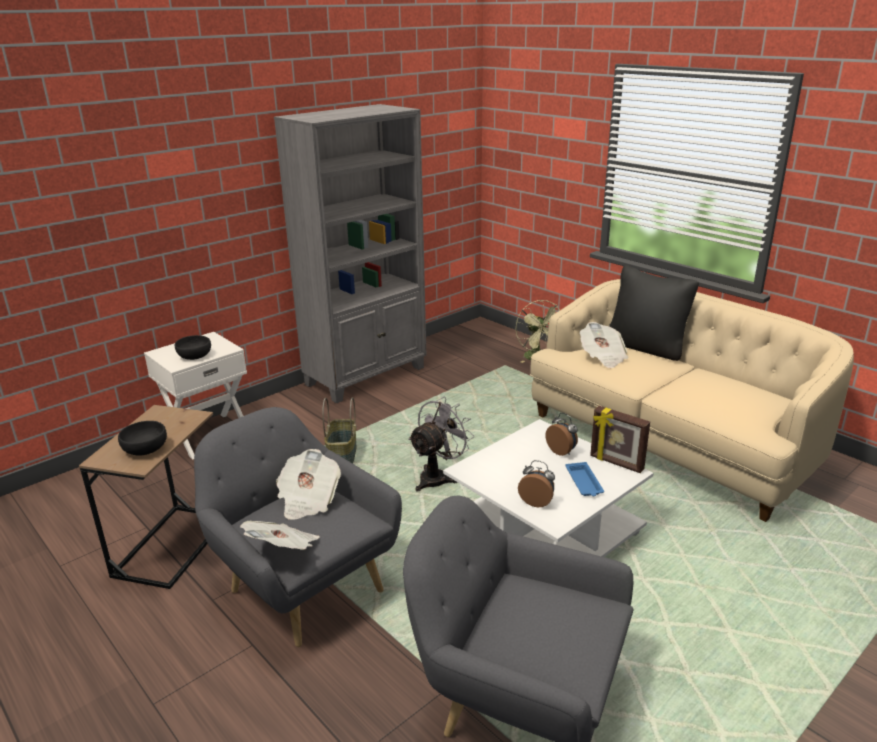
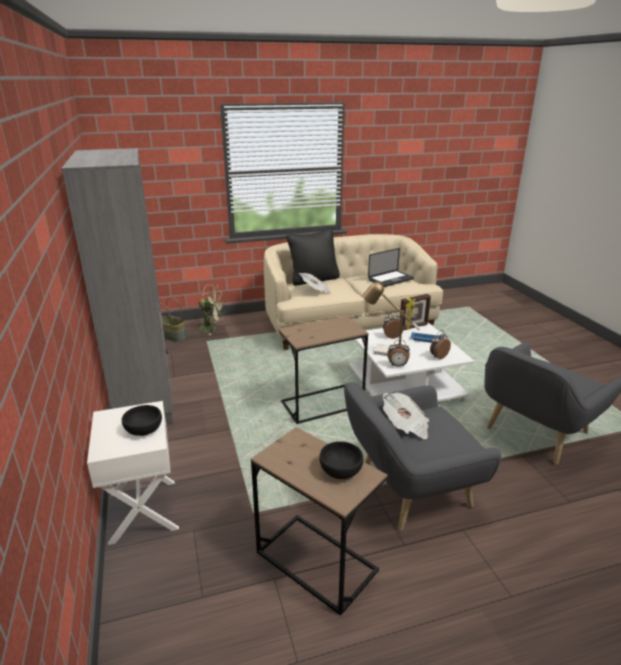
camera: 65 degrees left, 0 degrees up
newspaper [240,521,320,550] -> none
basket [322,397,356,464] -> basket moved to [161,298,187,342]
grey fan [408,397,474,491] -> brown side table [278,316,368,424]
none -> table lamp [363,281,420,356]
none -> laptop [368,248,414,287]
none -> alarm clock [387,340,410,367]

